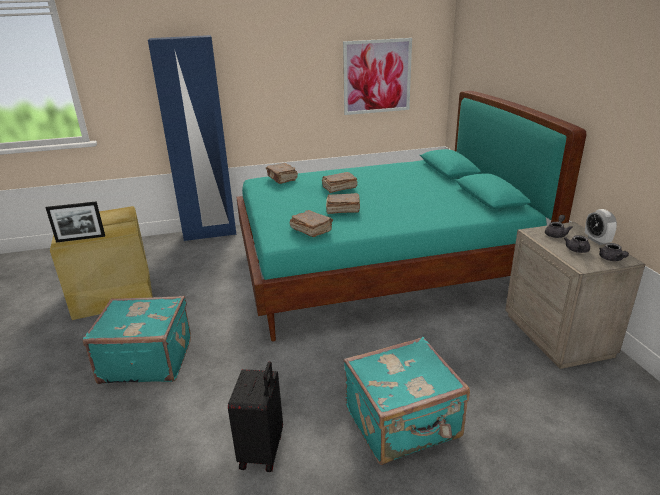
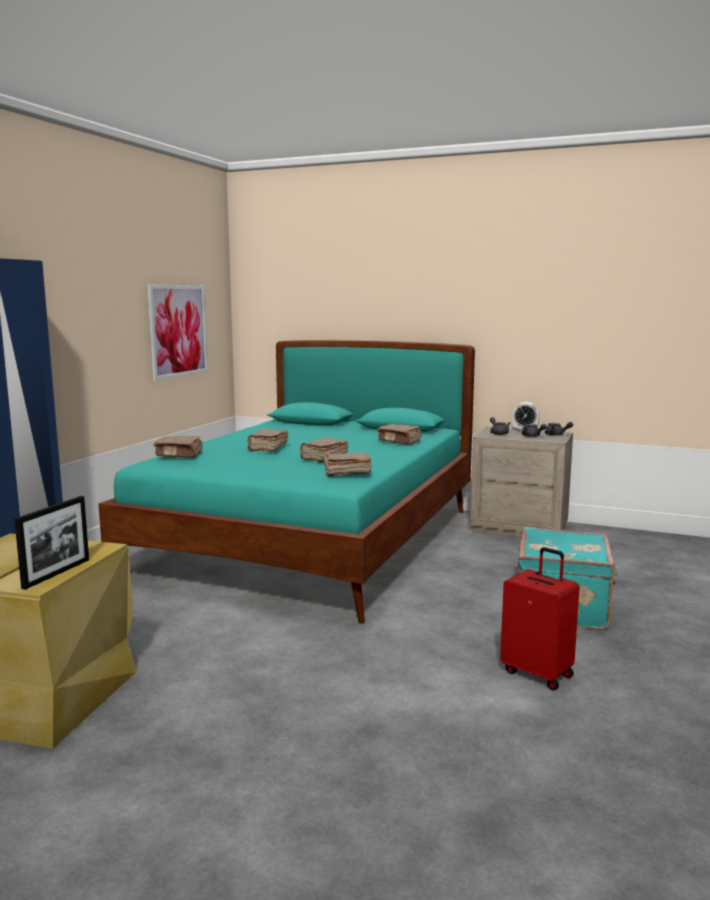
camera: 55 degrees left, 15 degrees down
turquoise suitcase [83,296,191,384] -> none
black suitcase [228,361,283,472] -> red suitcase [500,547,580,690]
none -> brown book [377,424,422,445]

